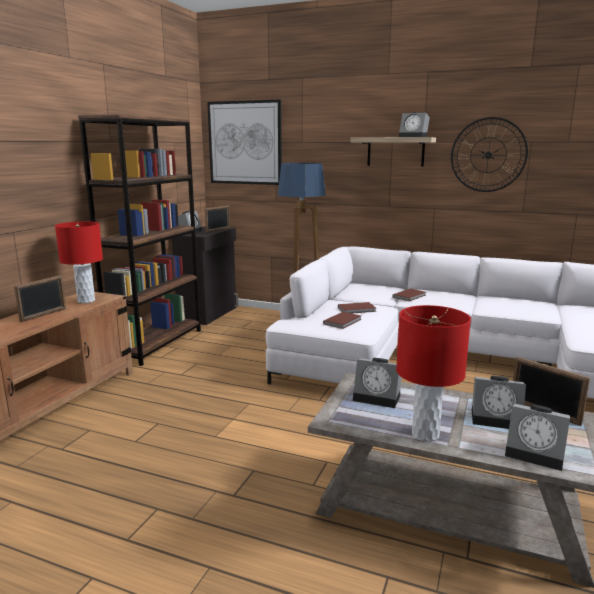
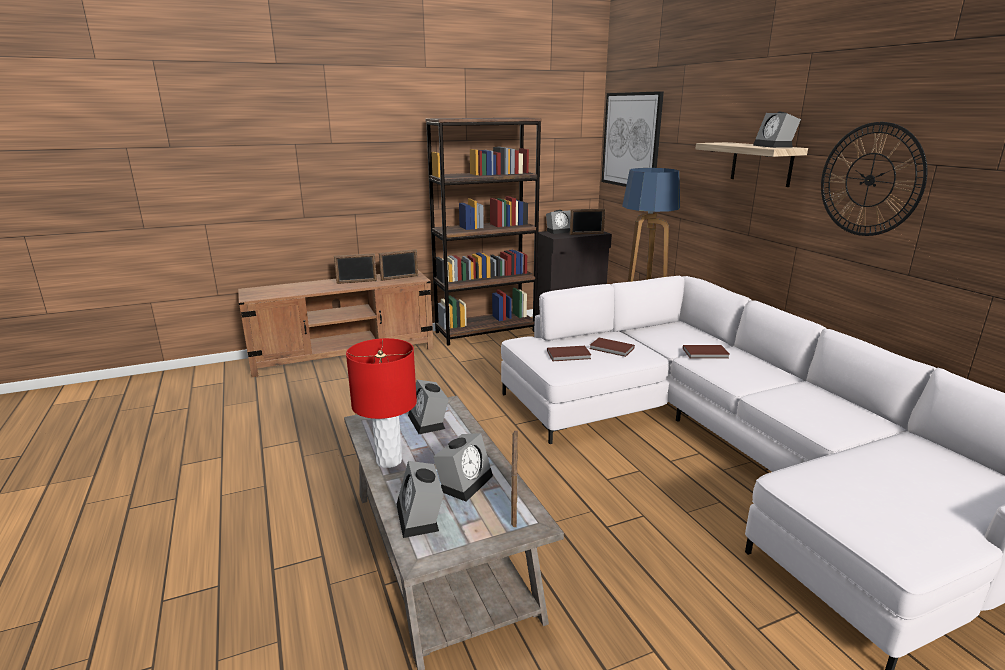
camera: 45 degrees right, 5 degrees up
red table lamp [55,221,103,303] -> picture frame [379,249,418,281]
alarm clock [472,376,526,429] -> alarm clock turned 120 degrees counterclockwise [433,433,493,502]

